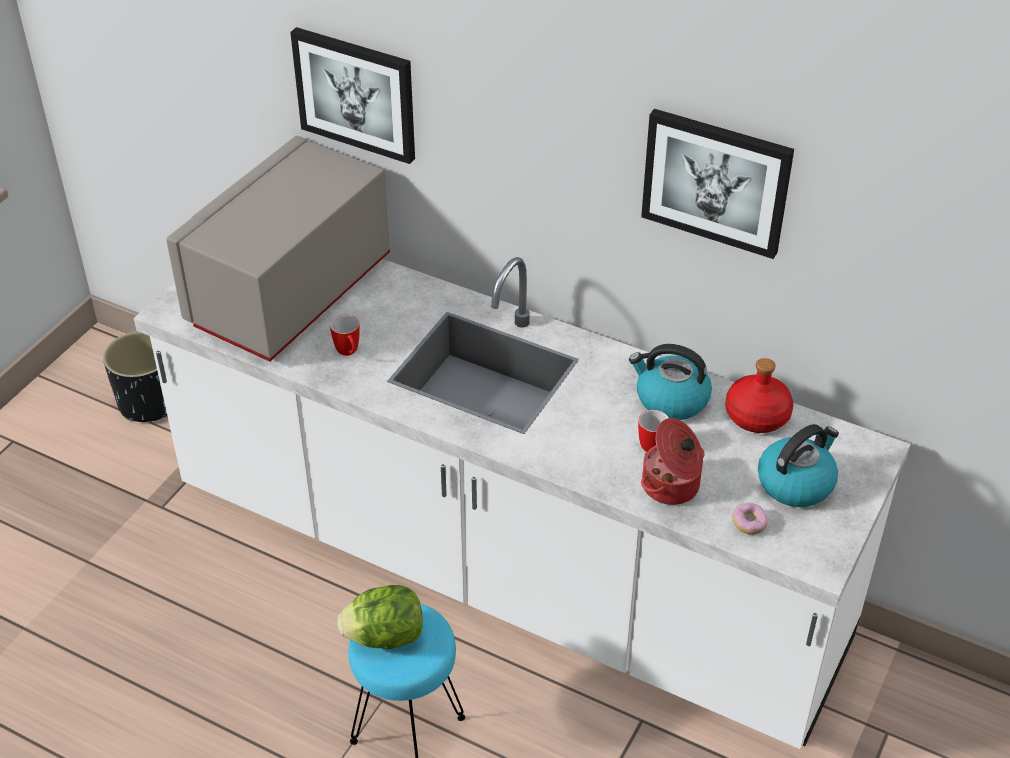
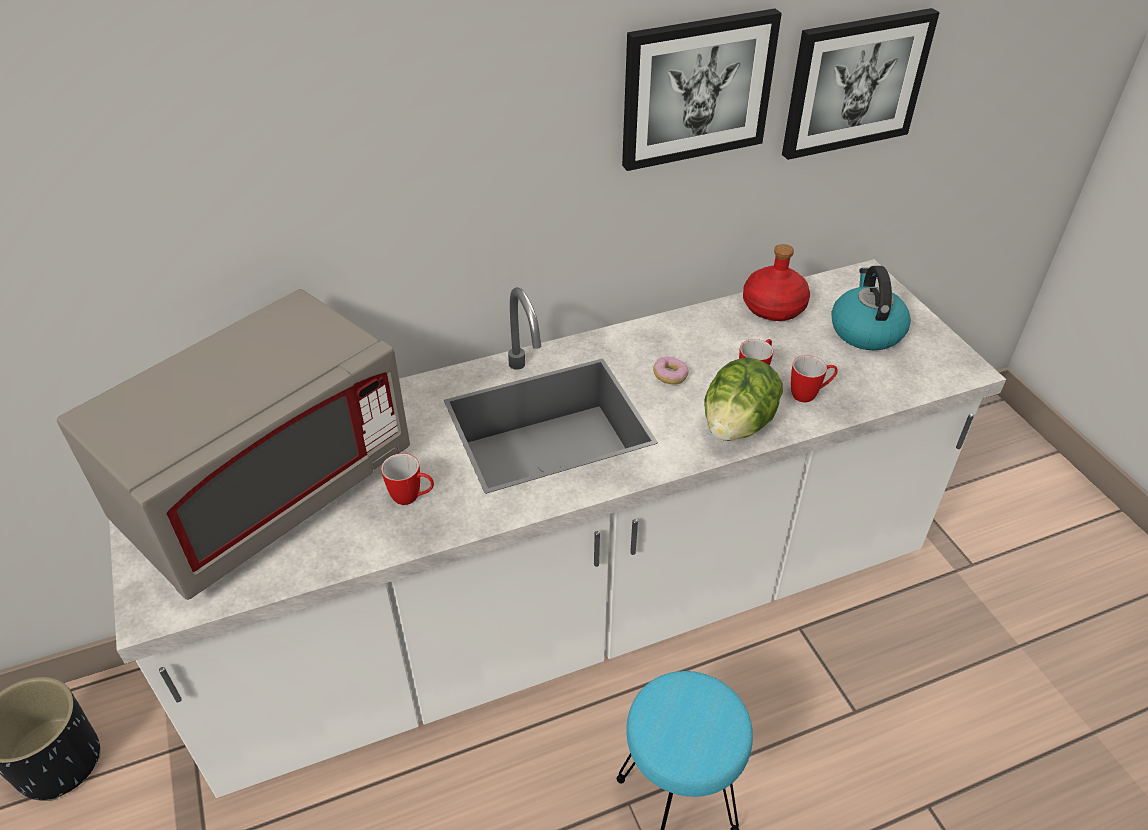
camera: 50 degrees left, 0 degrees up
grey microwave [167,136,390,362] -> grey microwave turned 120 degrees counterclockwise [57,289,410,600]
picture [290,27,415,164] -> picture moved to [782,8,940,160]
lettuce [337,585,423,649] -> lettuce moved to [704,357,783,441]
kettle [629,344,712,420] -> none
cooking pot [641,418,705,505] -> mug [791,355,838,402]
donut [732,502,768,535] -> donut moved to [653,356,688,384]

